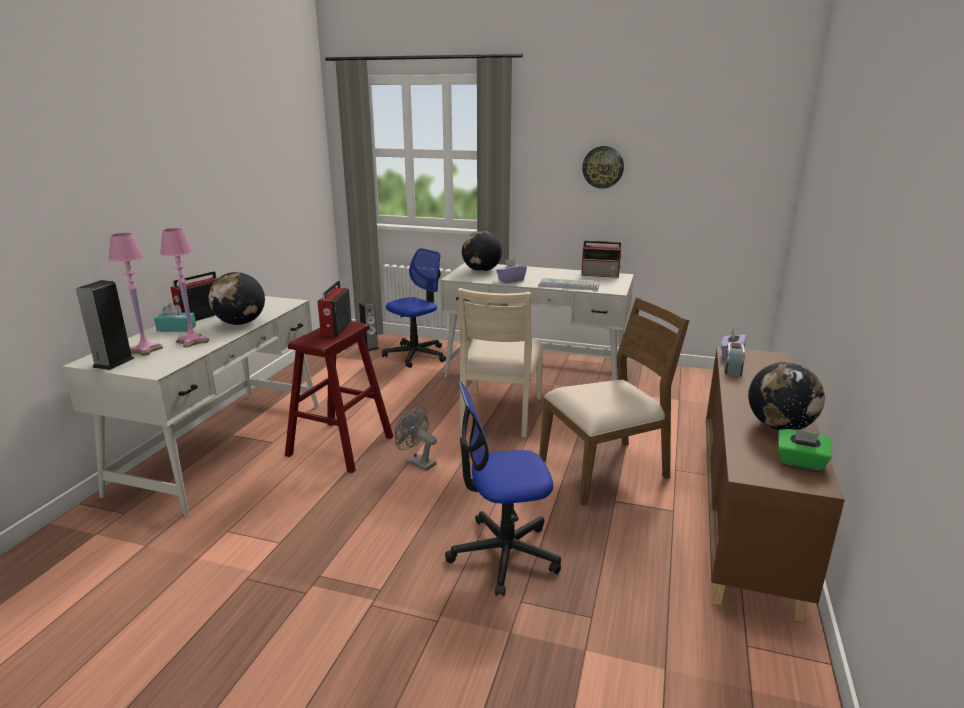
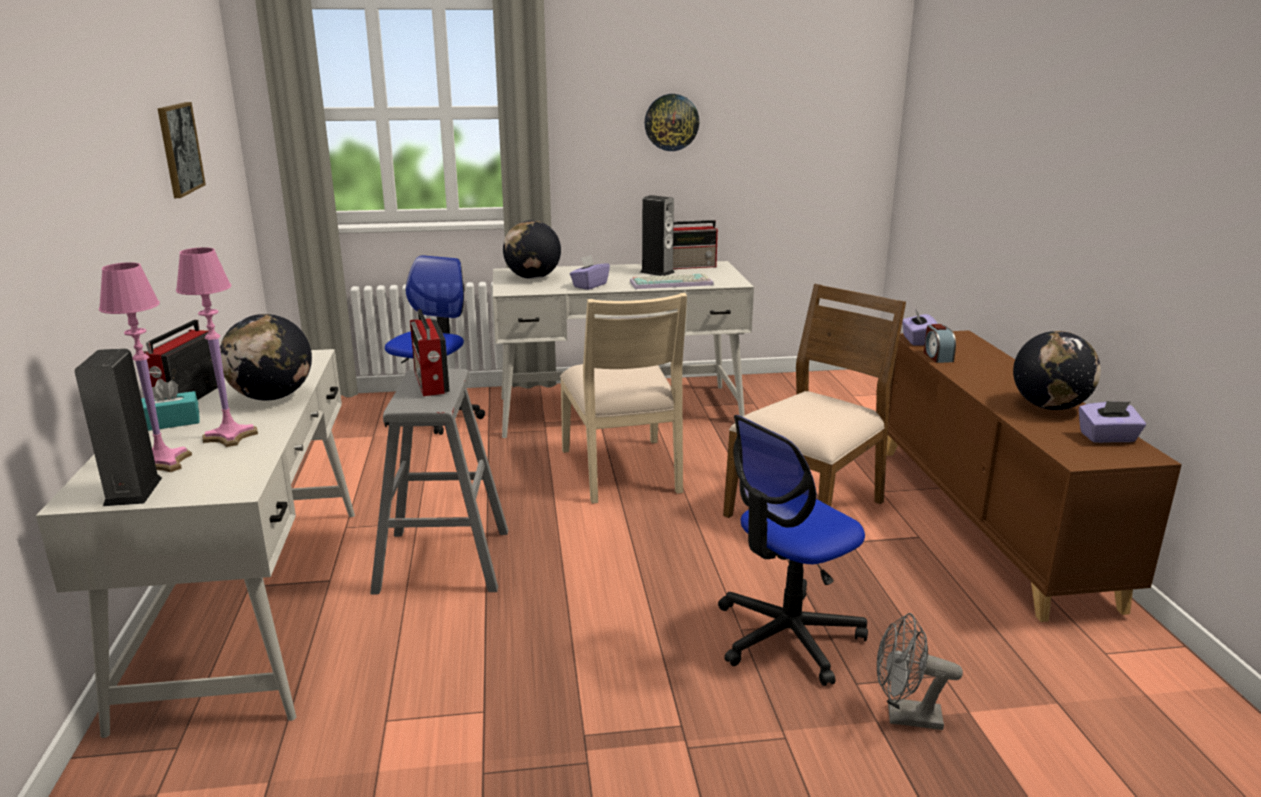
camera: 25 degrees left, 0 degrees up
red stool [285,321,393,473] -> grey stool [370,369,508,594]
speaker [359,300,379,351] -> speaker moved to [640,195,675,276]
grey fan [395,407,437,471] -> grey fan moved to [877,613,963,730]
green tissue box [778,429,832,471] -> purple tissue box [1079,401,1146,443]
none -> picture [158,102,206,198]

